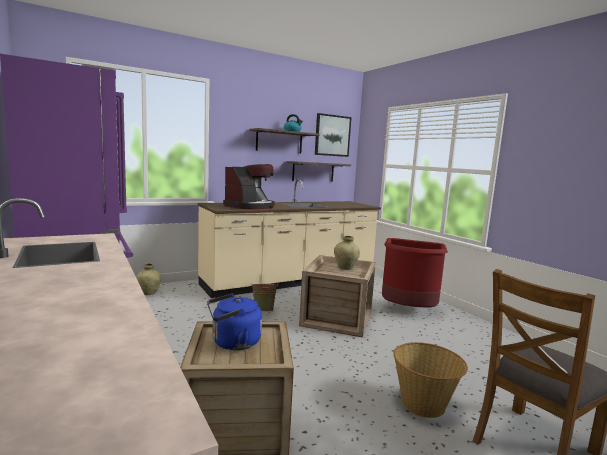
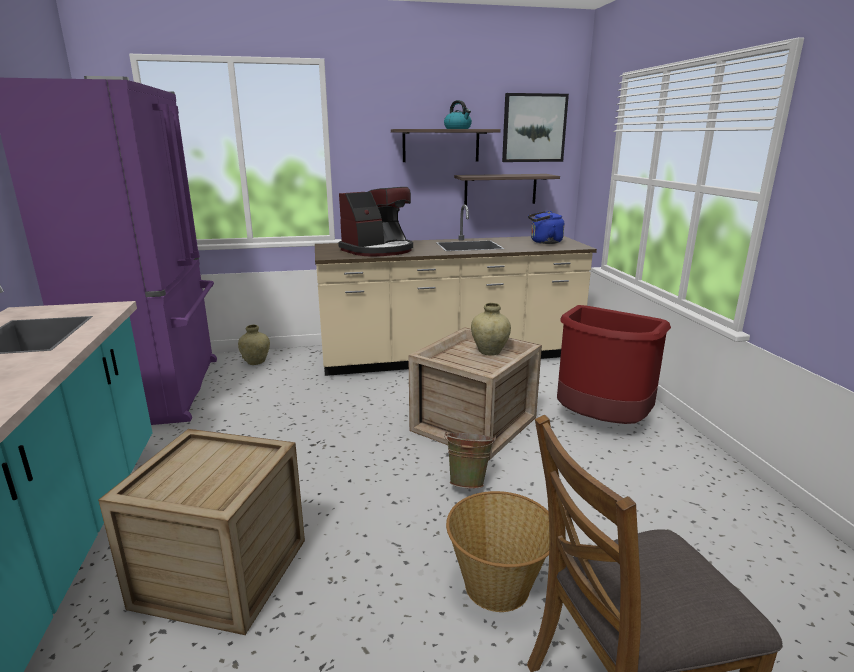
camera: 20 degrees right, 10 degrees up
blue kettle [207,293,262,350] -> blue kettle moved to [528,211,564,244]
green bucket [251,284,279,311] -> green bucket moved to [444,431,496,489]

